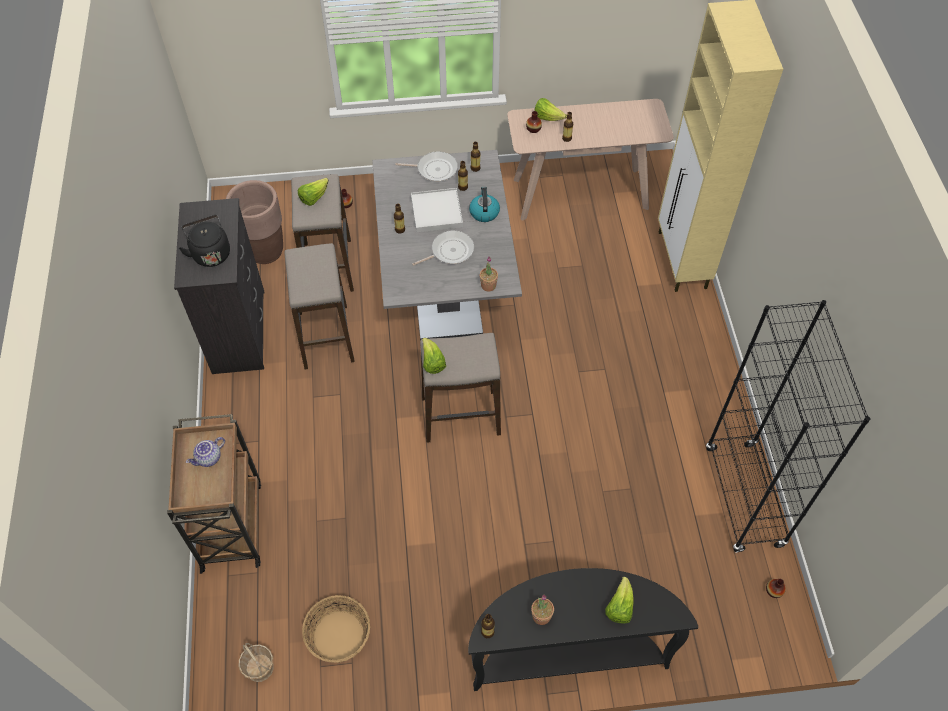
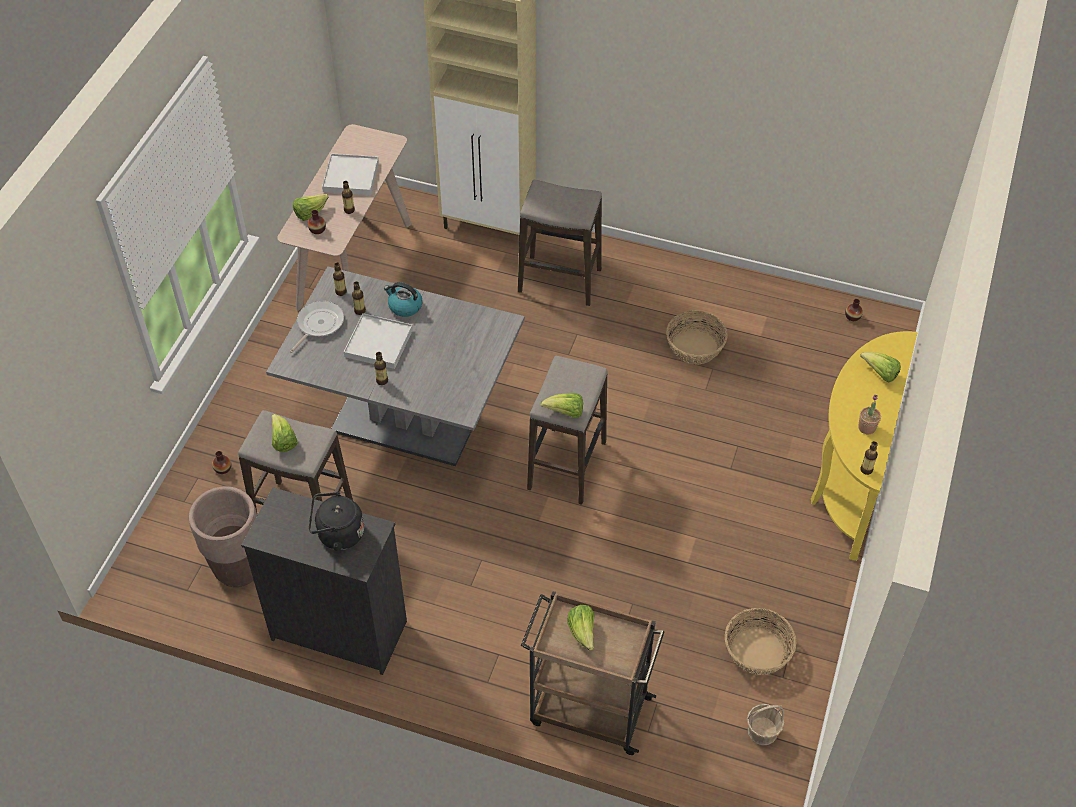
camera: 65 degrees left, 5 degrees down
teapot [186,437,225,467] -> lettuce [567,605,595,651]
stool [284,243,355,369] -> stool moved to [518,180,602,306]
frying pan [412,230,474,266] -> none
black console table [468,568,699,691] -> yellow console table [811,331,918,561]
potted plant [480,256,498,292] -> none
black bookcase [706,300,870,553] -> none
none -> white tray [322,153,379,195]
none -> basket [666,311,728,365]

